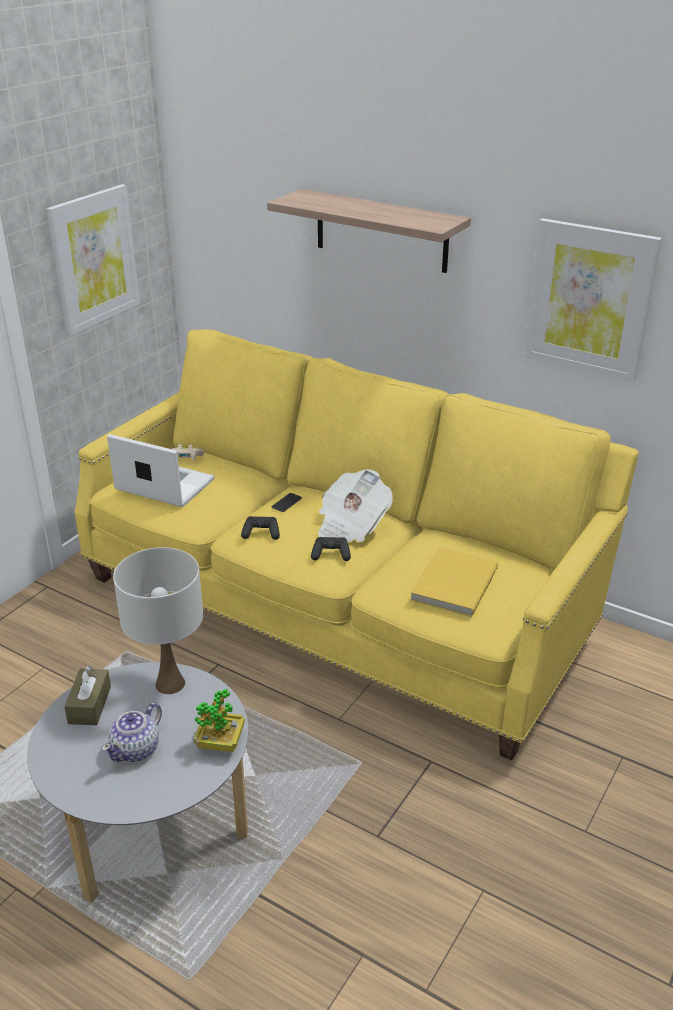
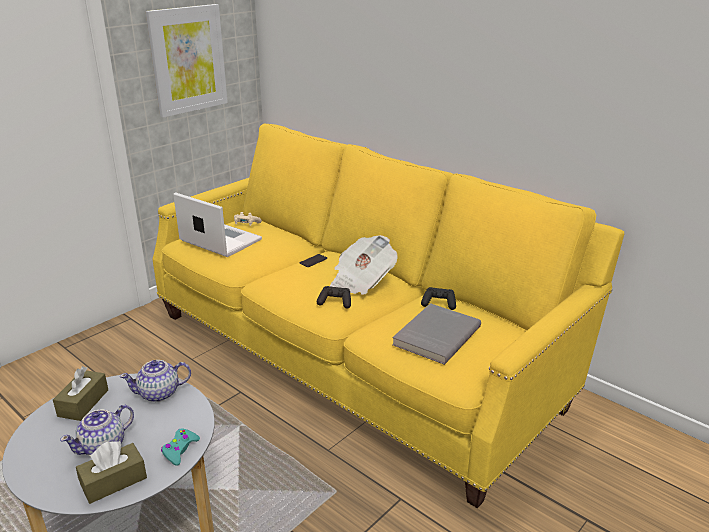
camera: 10 degrees right, 5 degrees down
white table lamp [113,547,203,694] -> teapot [119,360,191,402]
potted plant [194,689,245,752] -> turquoise game controller [161,428,200,466]
black game controller [241,516,280,540] -> black game controller moved to [421,287,456,310]
shelf [267,189,471,273] -> none
yellow book [410,547,498,617] -> grey book [392,303,481,365]
picture [524,218,662,382] -> none
none -> brown tissue box [76,441,147,504]

